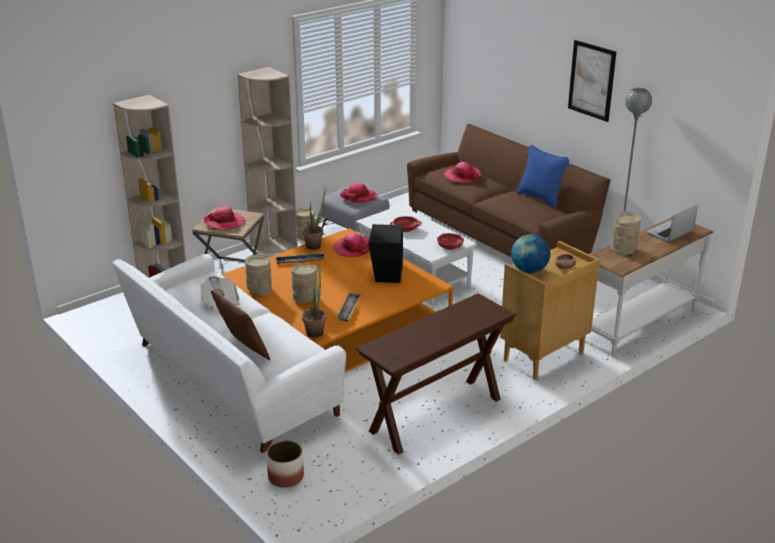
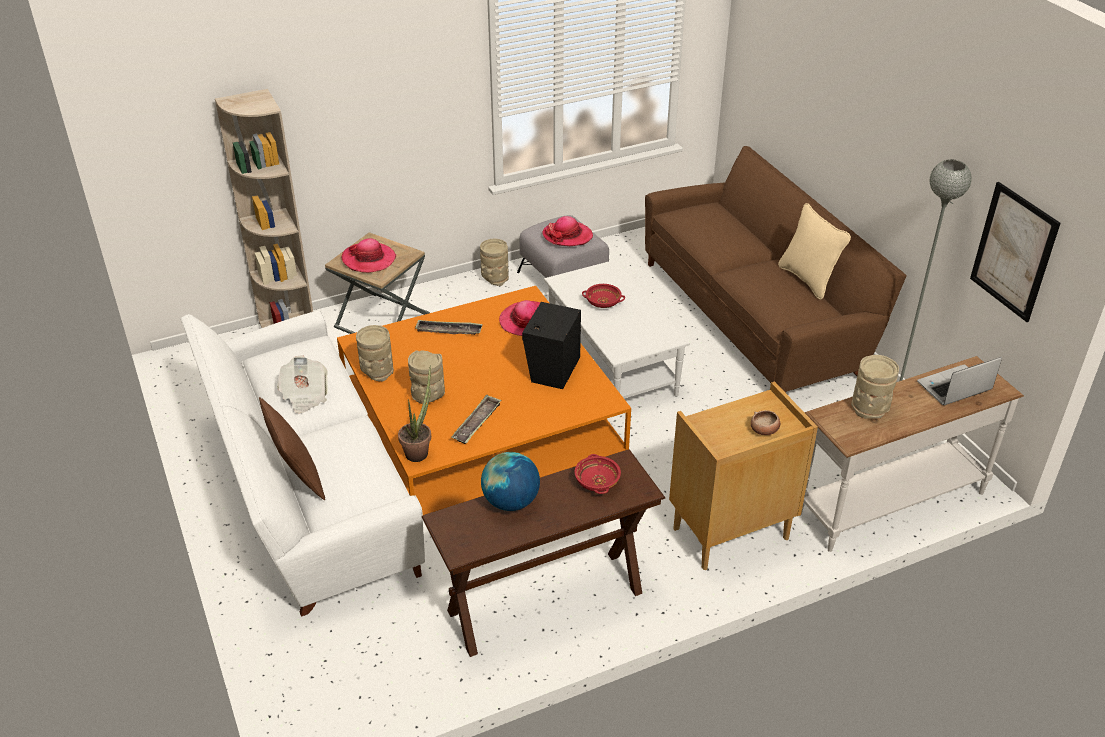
camera: 15 degrees right, 10 degrees up
beige bookcase [238,67,298,255] -> none
planter [266,440,304,488] -> none
potted plant [302,189,325,250] -> none
red bowl [437,233,464,250] -> red bowl moved to [574,454,621,494]
hat [444,162,481,183] -> none
globe [511,234,550,273] -> globe moved to [481,452,540,511]
blue pillow [517,145,569,207] -> beige pillow [778,203,851,300]
picture [568,40,616,122] -> picture moved to [970,182,1060,322]

